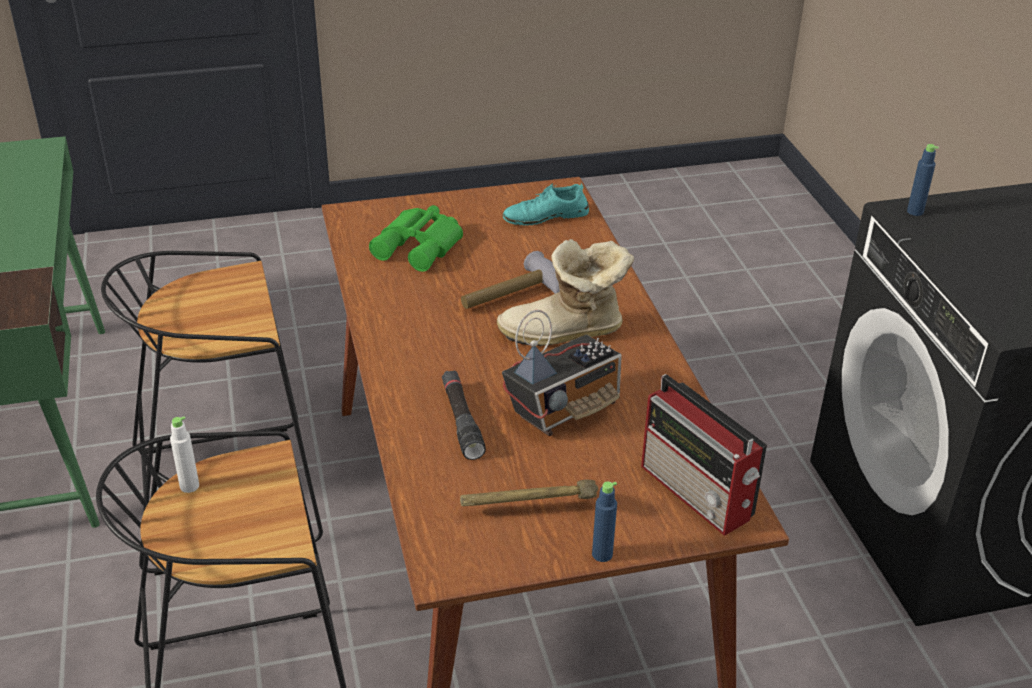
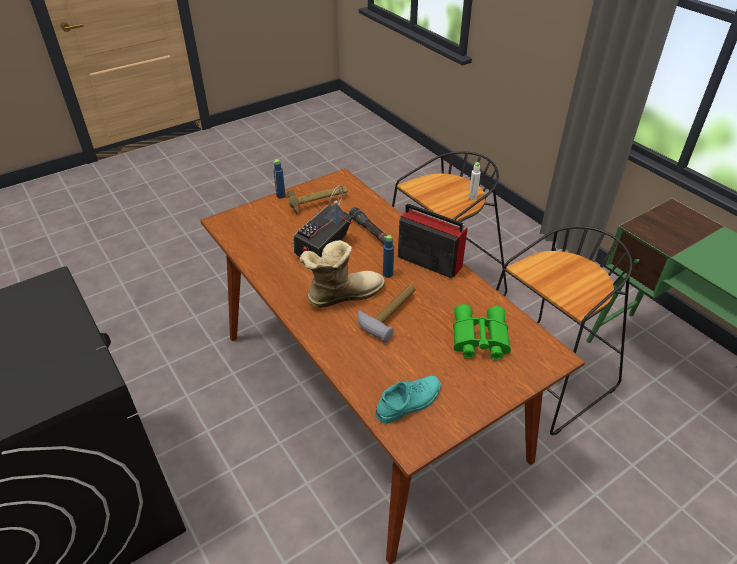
camera: 160 degrees right, 5 degrees up
radio [641,374,767,536] -> radio moved to [398,203,468,278]
blue bottle [907,144,939,216] -> blue bottle moved to [383,235,394,278]

